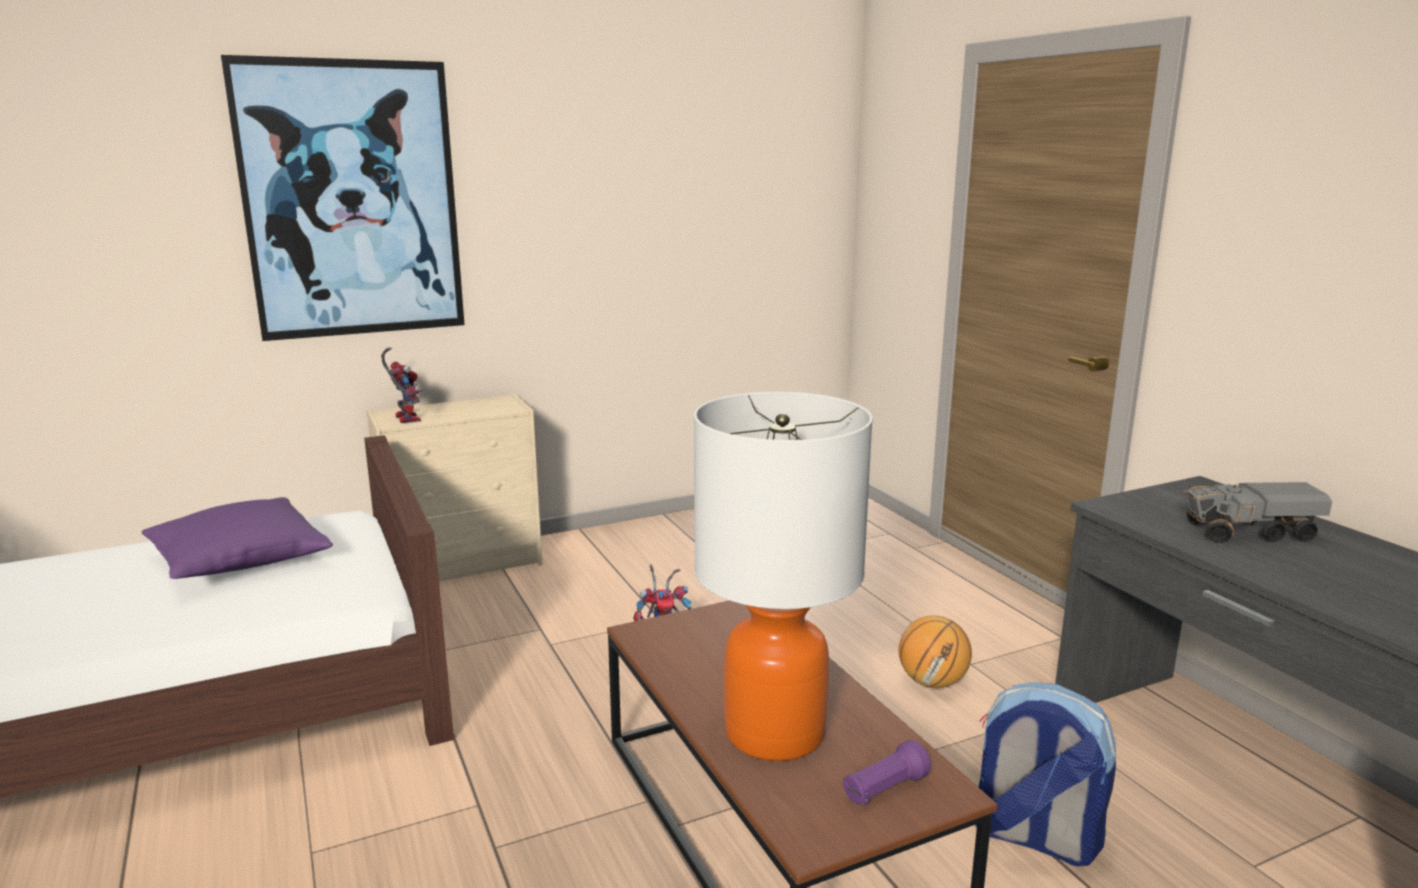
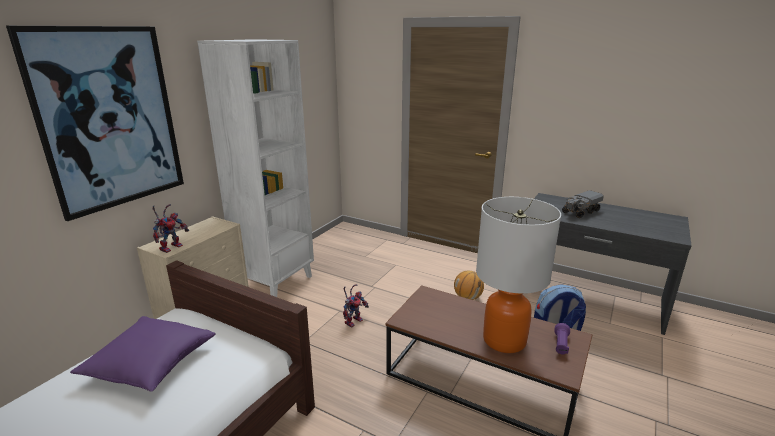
camera: 35 degrees left, 5 degrees up
toy robot [381,347,422,423] -> toy robot turned 90 degrees clockwise [153,204,189,253]
none -> white bookcase [197,39,314,297]

